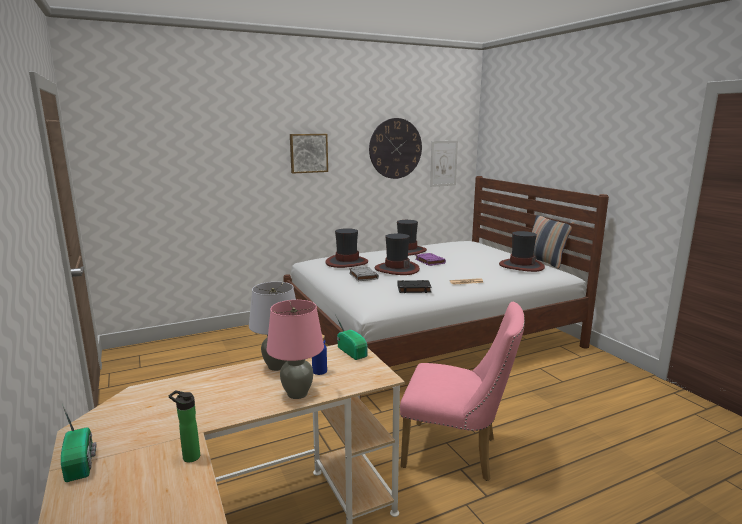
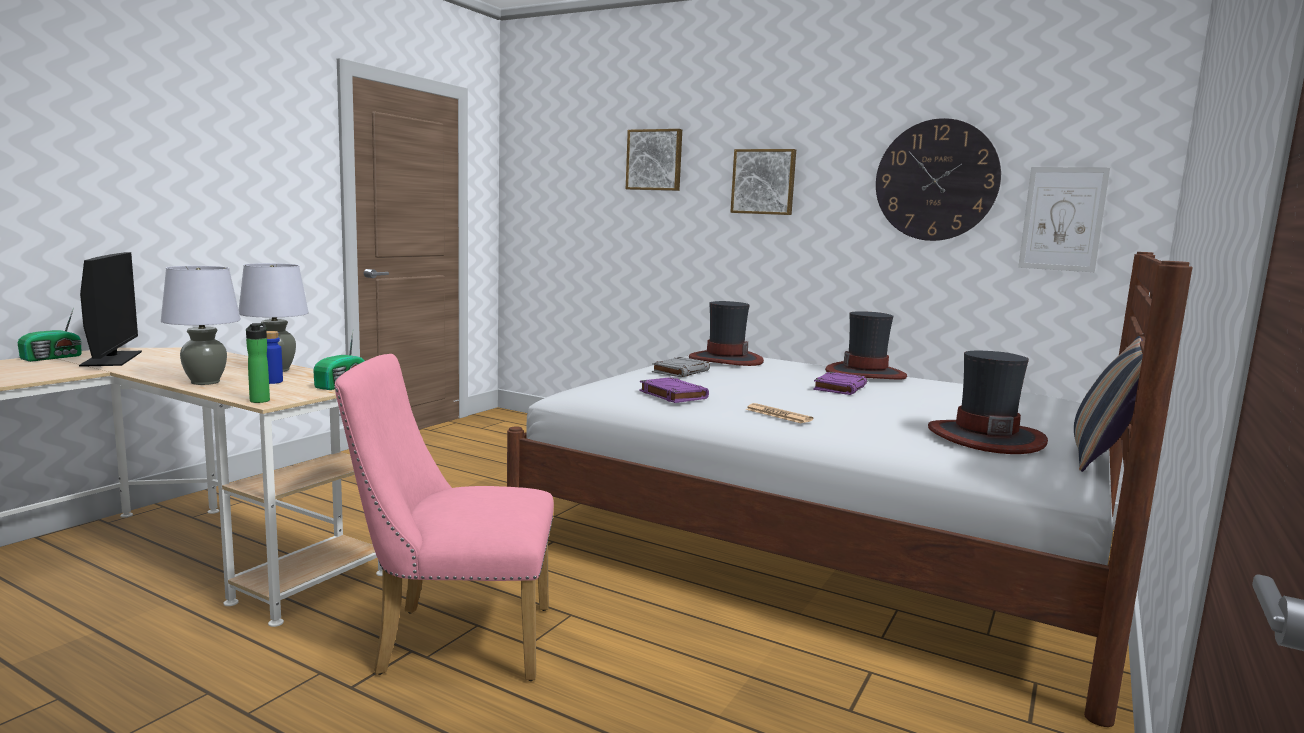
camera: 55 degrees right, 5 degrees down
bottle [169,390,200,463] -> bottle moved to [246,323,270,403]
pink table lamp [267,300,324,399] -> grey table lamp [161,266,241,385]
hat [375,233,420,275] -> none
black book [397,280,432,293] -> purple book [639,377,709,403]
pink chair [400,302,525,481] -> pink chair turned 105 degrees clockwise [334,354,554,681]
none -> monitor [79,252,142,367]
none -> picture [626,129,682,191]

